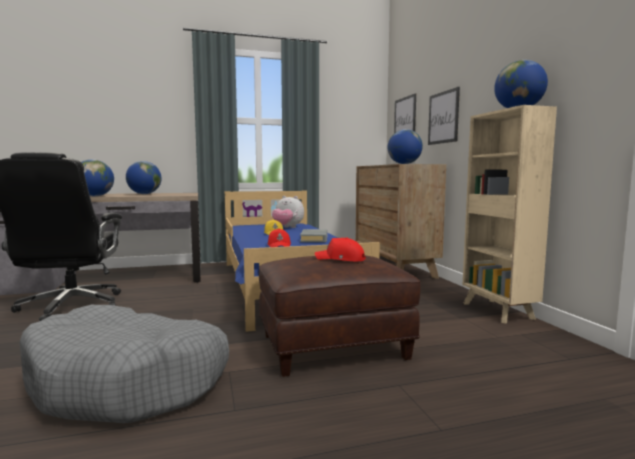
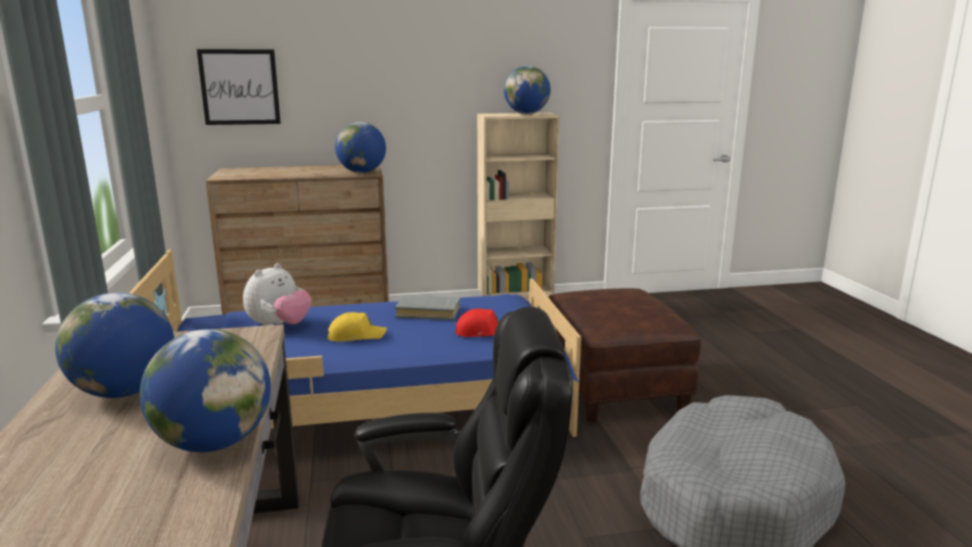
camera: 85 degrees left, 10 degrees up
red cap [315,237,366,261] -> none
picture [428,87,460,145] -> none

